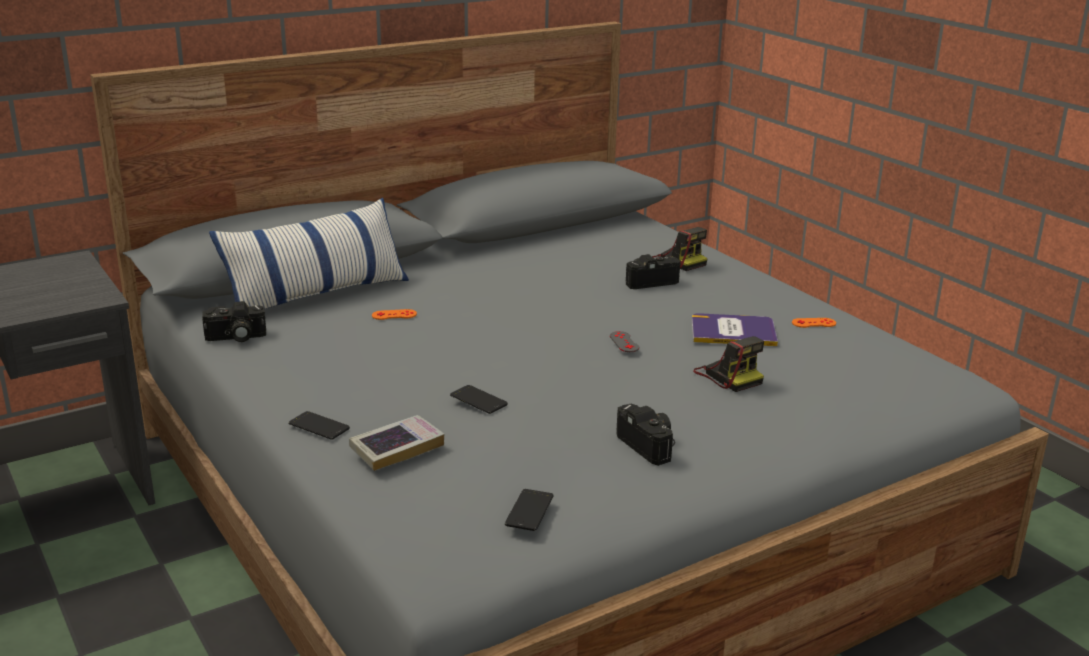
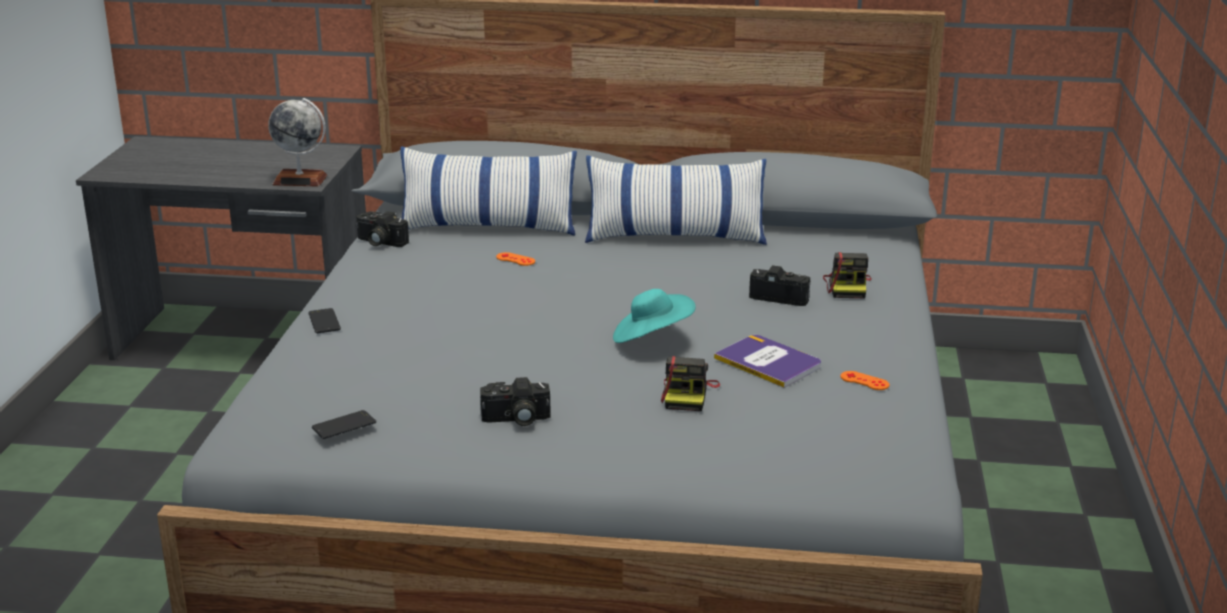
camera: 40 degrees right, 0 degrees up
book [349,415,444,471] -> none
phone [450,385,508,414] -> none
grey game controller [610,331,639,352] -> turquoise hat [613,289,696,343]
camera [616,404,675,466] -> camera turned 75 degrees clockwise [480,377,551,426]
none -> globe [268,98,327,187]
none -> pillow [585,155,767,245]

